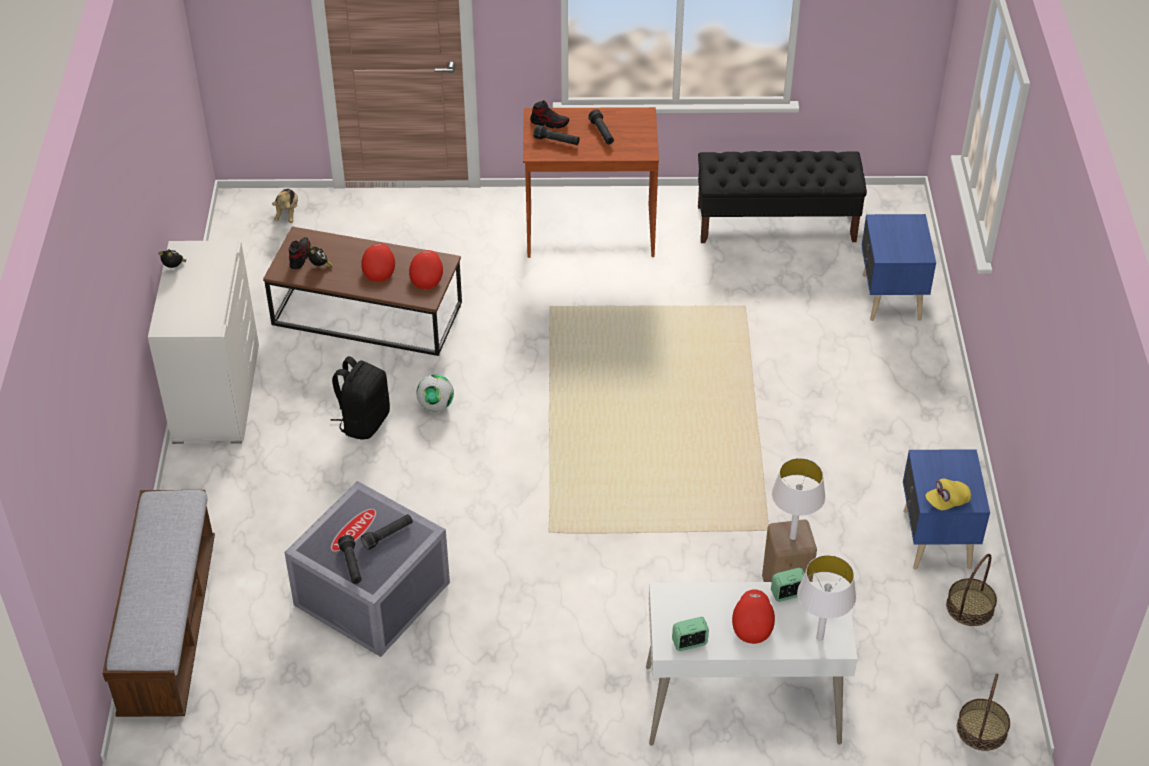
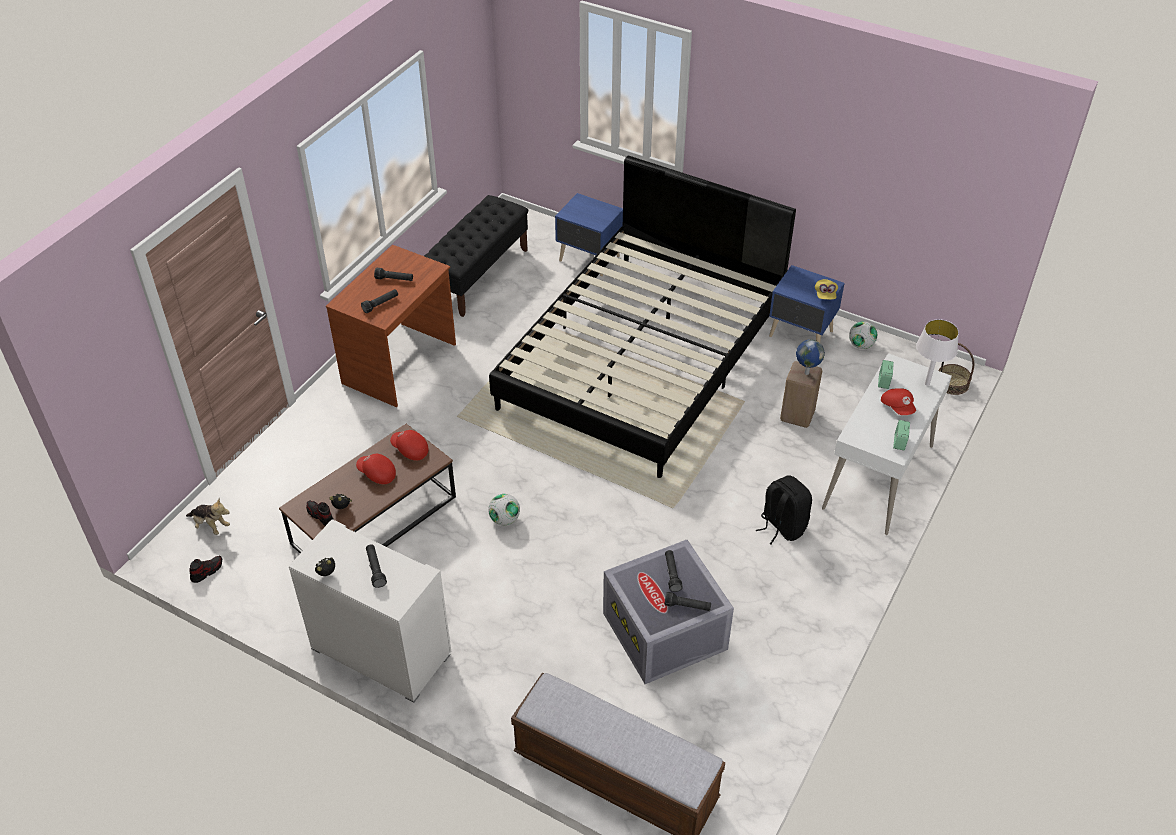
camera: 60 degrees left, 0 degrees up
black backpack [330,356,390,439] -> black backpack moved to [756,475,812,544]
shoe [530,100,569,129] -> shoe moved to [189,555,222,583]
red cap [732,589,775,644] -> red cap turned 150 degrees counterclockwise [881,388,916,415]
white table lamp [772,458,825,540] -> globe [796,339,825,375]
basket [946,554,997,626] -> football [849,321,877,349]
none -> black flashlight [366,545,387,588]
none -> black bed [489,156,796,478]

